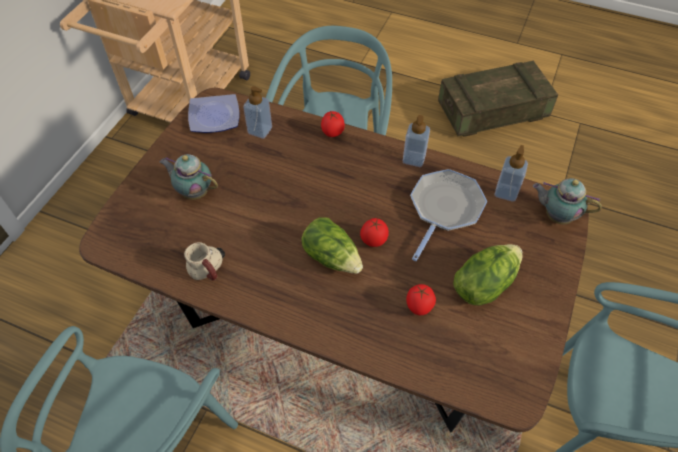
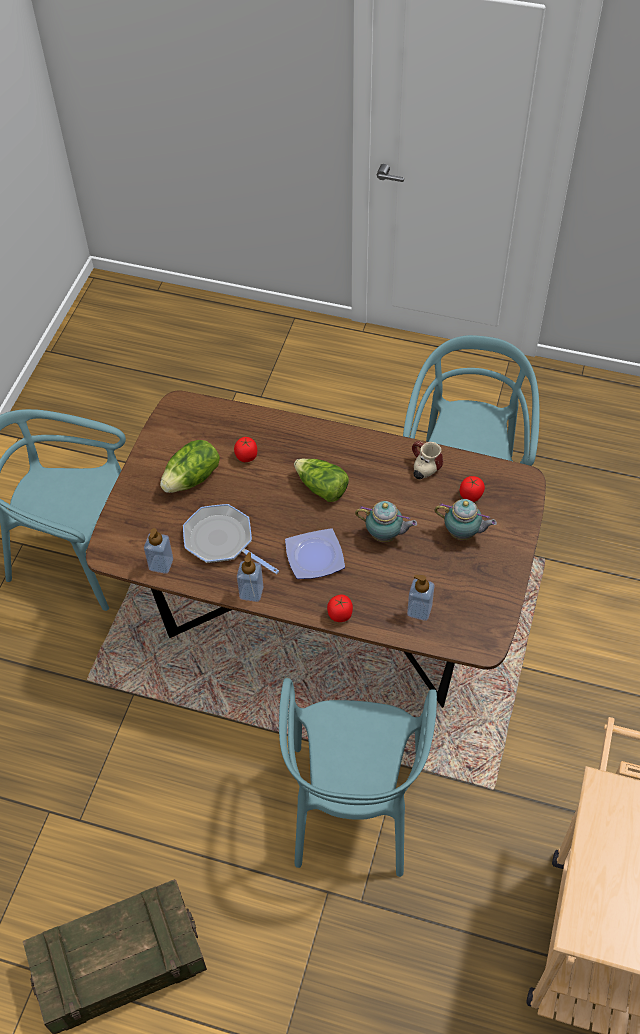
camera: 175 degrees right, 0 degrees up
plate [188,94,239,133] -> plate moved to [285,528,345,579]
tomato [360,218,389,247] -> tomato moved to [460,476,485,502]
frying pan [410,169,487,261] -> frying pan turned 105 degrees clockwise [183,504,279,574]
teapot [533,178,602,224] -> teapot moved to [355,501,417,542]

